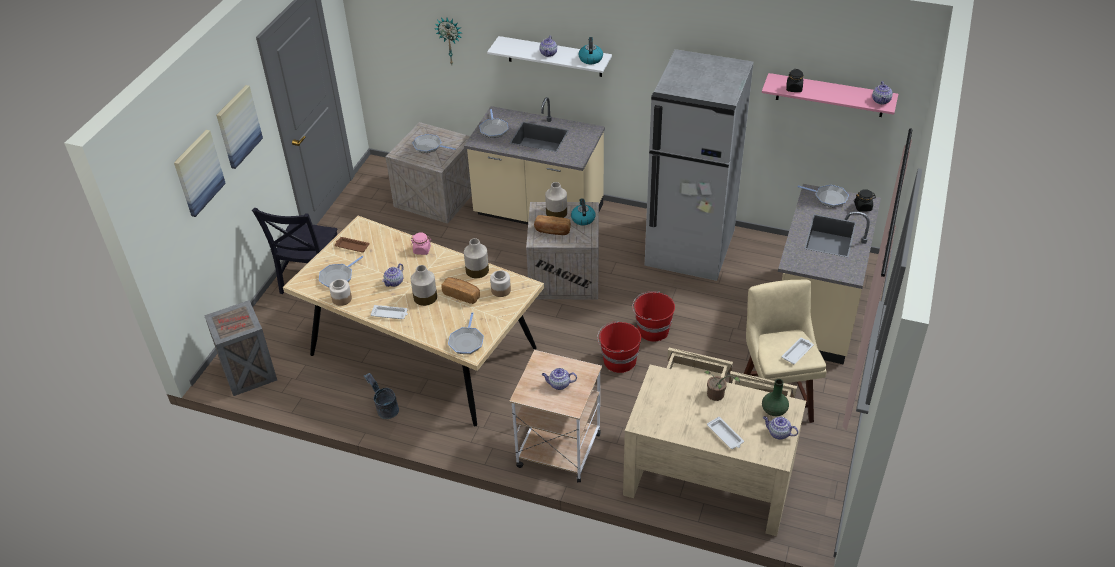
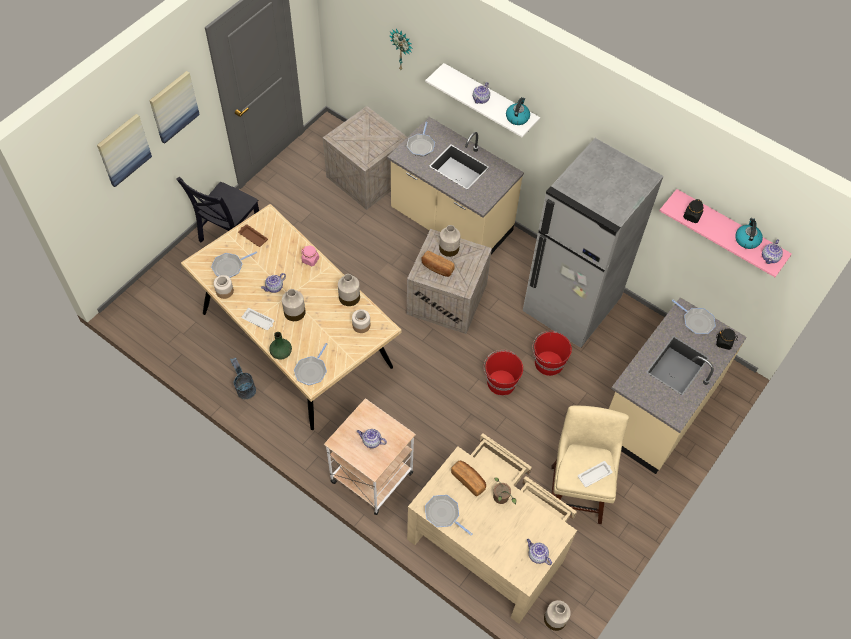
camera: 15 degrees right, 15 degrees up
crate [204,300,277,396] -> none
frying pan [412,134,456,153] -> frying pan moved to [425,495,472,536]
bread [441,277,480,304] -> bread moved to [451,461,486,496]
kettle [571,199,595,225] -> kettle moved to [735,218,763,249]
red bucket [597,321,641,373] -> red bucket moved to [532,331,572,376]
white tray [707,417,744,449] -> none
green vase [762,379,789,416] -> green vase moved to [269,332,292,360]
none -> beige vase [544,600,571,631]

